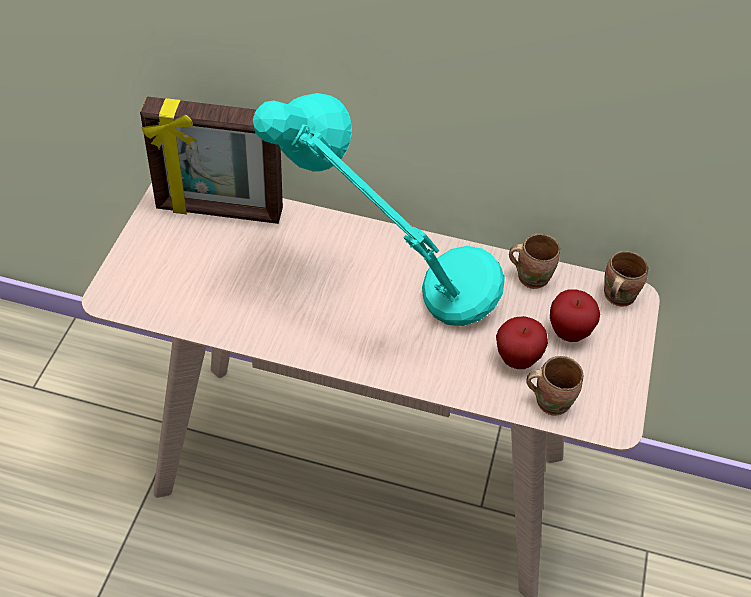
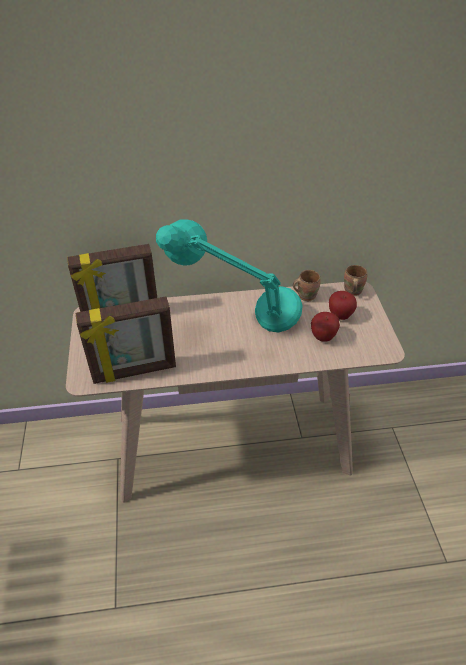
camera: 20 degrees left, 5 degrees down
brown mug [526,356,583,416] -> none
none -> picture frame [76,297,176,384]

